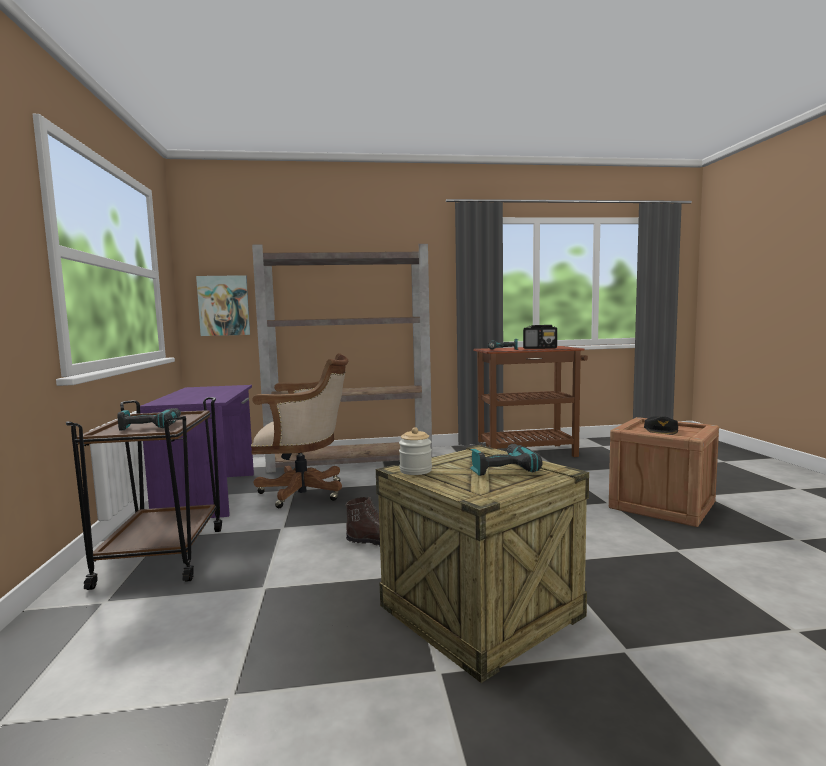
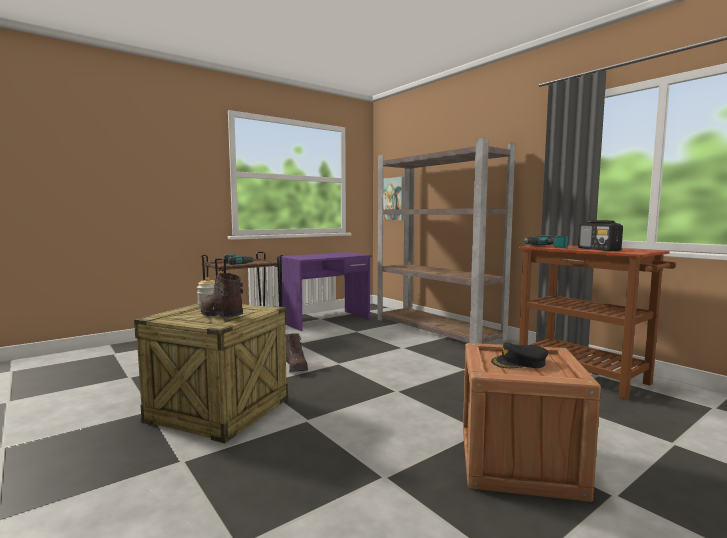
camera: 60 degrees right, 0 degrees up
office chair [251,353,348,508] -> none
power drill [470,444,543,476] -> brown boot [201,273,243,318]

